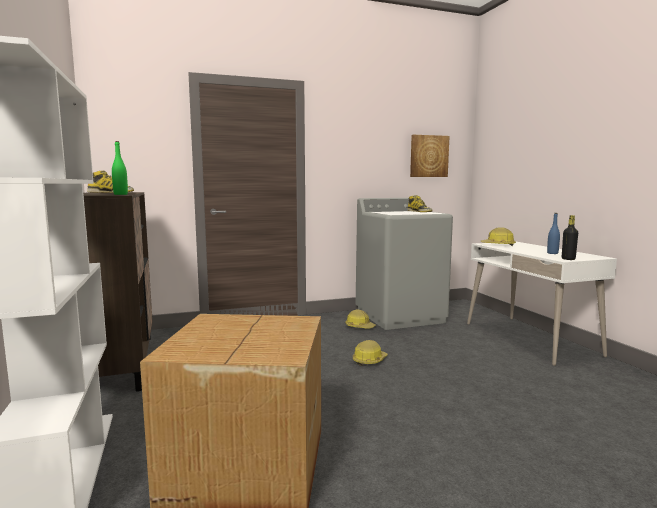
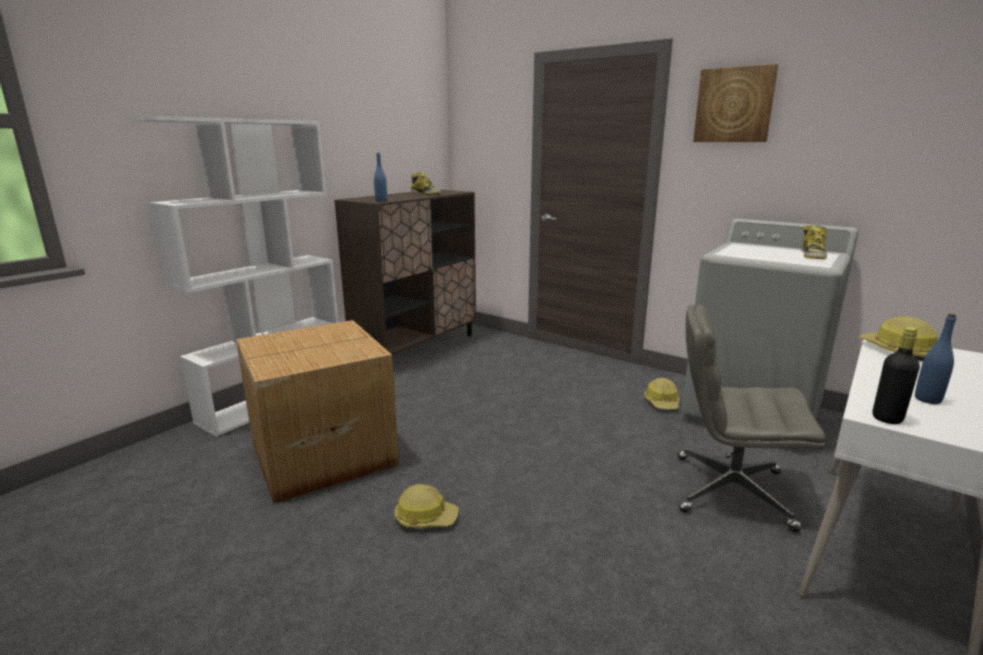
camera: 55 degrees right, 10 degrees up
green bottle [112,141,128,195] -> blue bottle [374,153,387,202]
hard hat [353,340,388,366] -> hard hat moved to [394,484,459,528]
picture [410,135,450,177] -> picture moved to [693,64,778,142]
none -> grey office chair [677,305,825,532]

